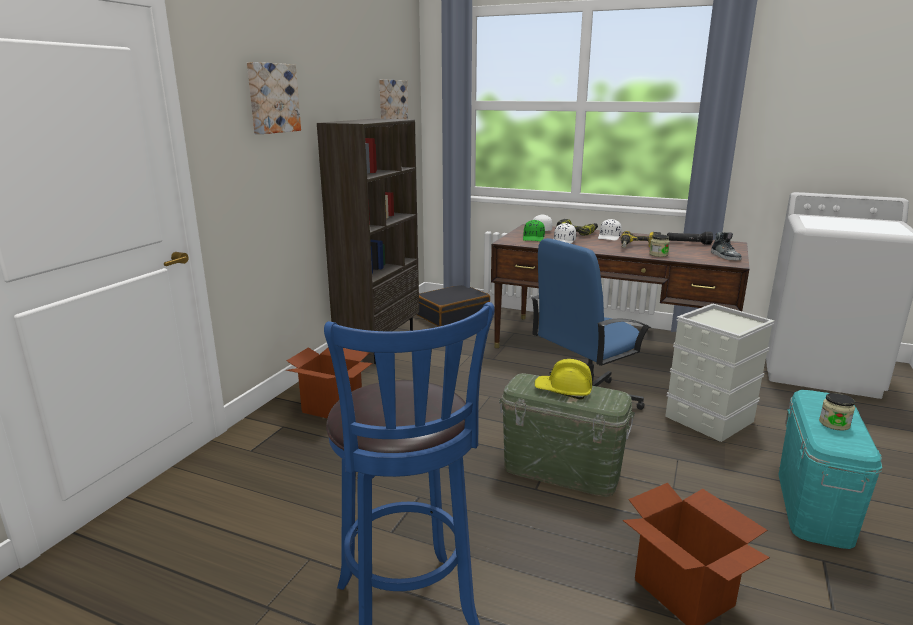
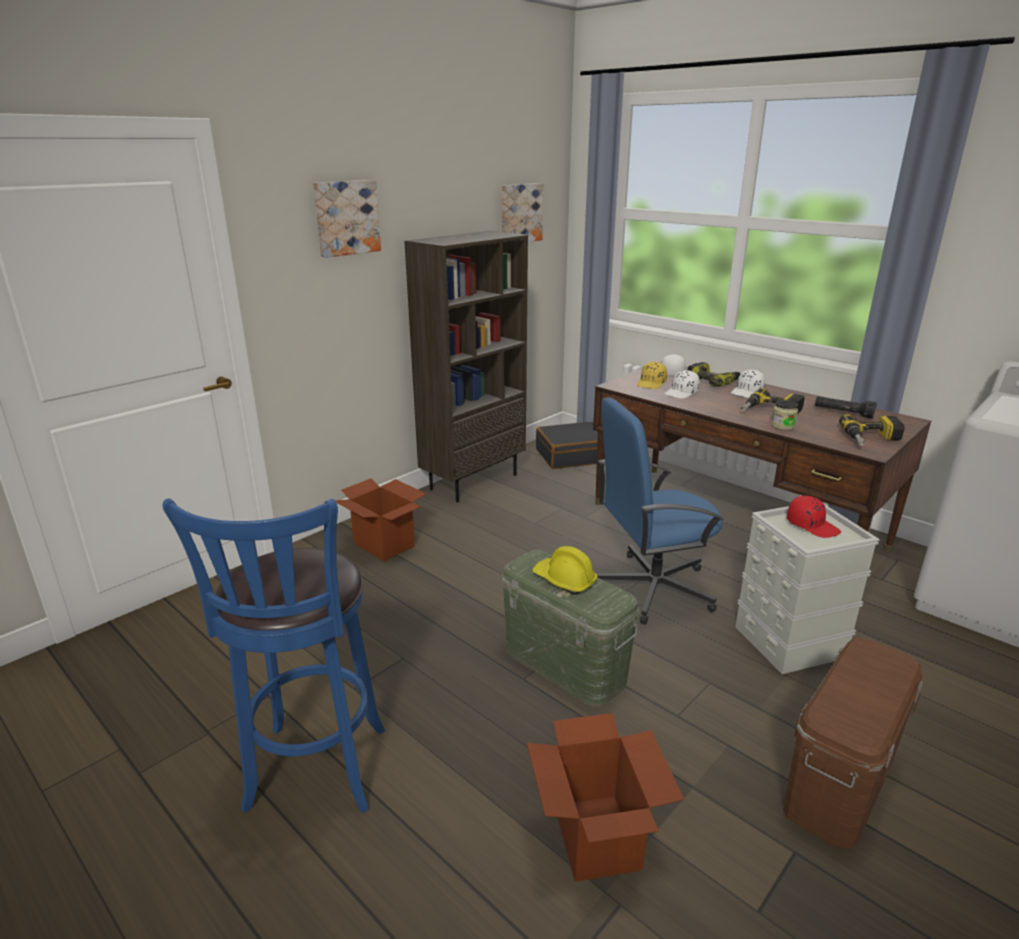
camera: 20 degrees right, 5 degrees up
green cap [523,220,545,241] -> yellow cap [637,362,667,389]
shoe [711,232,742,260] -> power drill [839,414,905,446]
turquoise storage box [778,390,882,549] -> brown storage box [783,638,923,849]
jar [819,393,855,431] -> none
none -> red cap [787,496,841,538]

